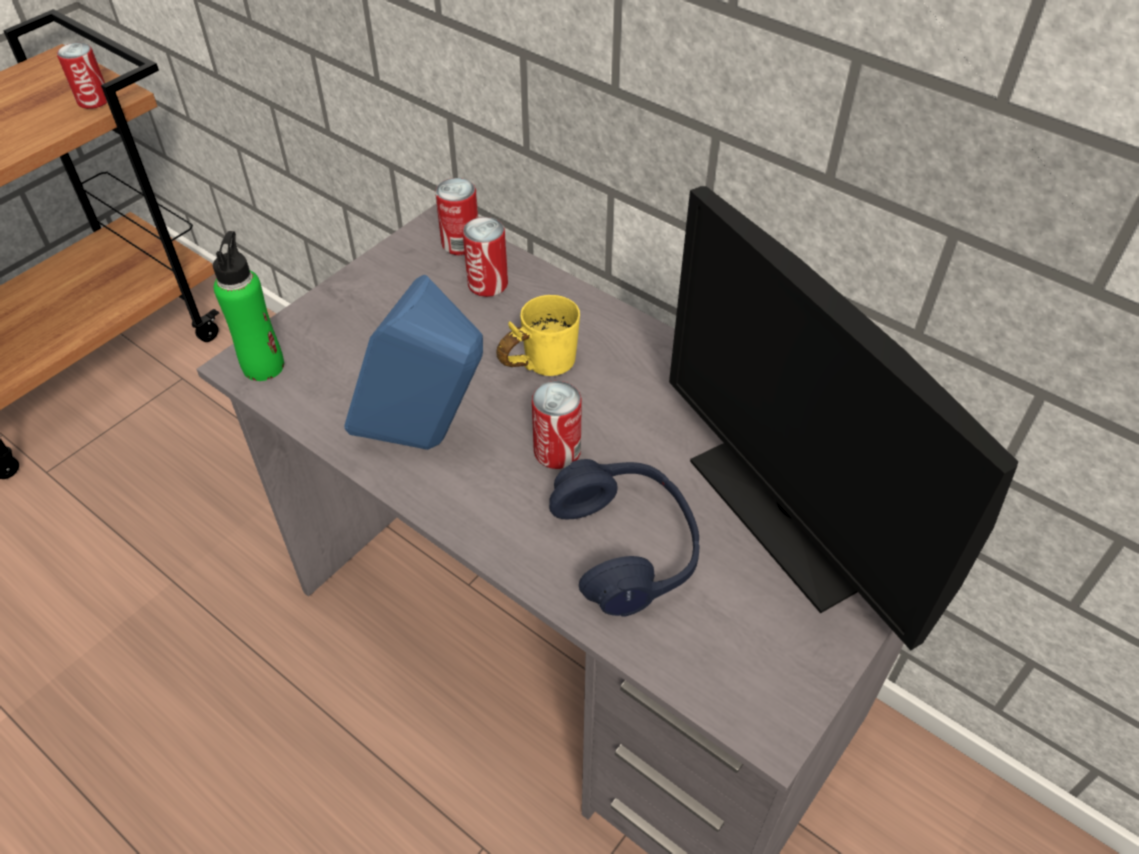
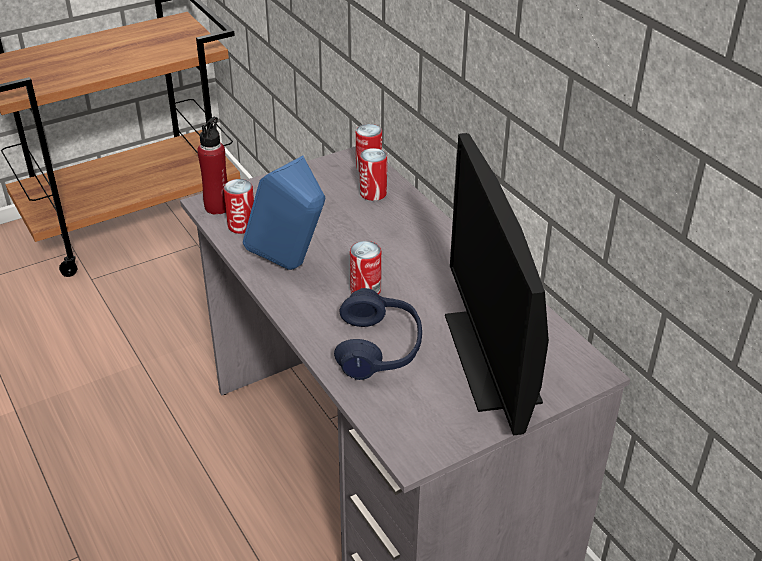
camera: 20 degrees right, 10 degrees down
can [57,42,108,109] -> can moved to [223,179,254,234]
green bottle [213,231,284,381] -> red bottle [197,117,228,215]
yellow mug [496,295,580,376] -> none

